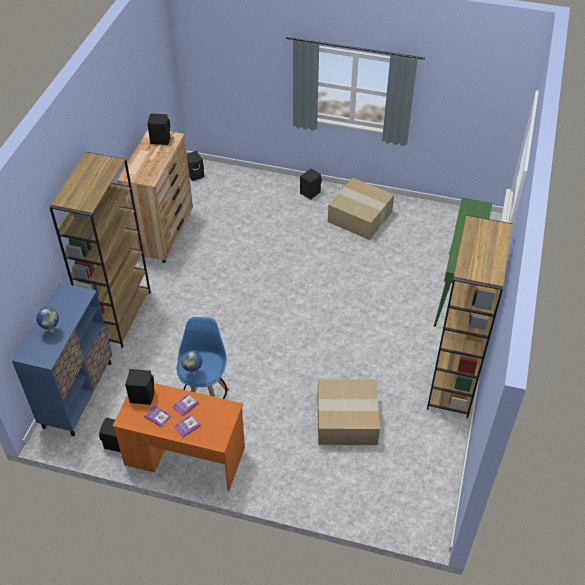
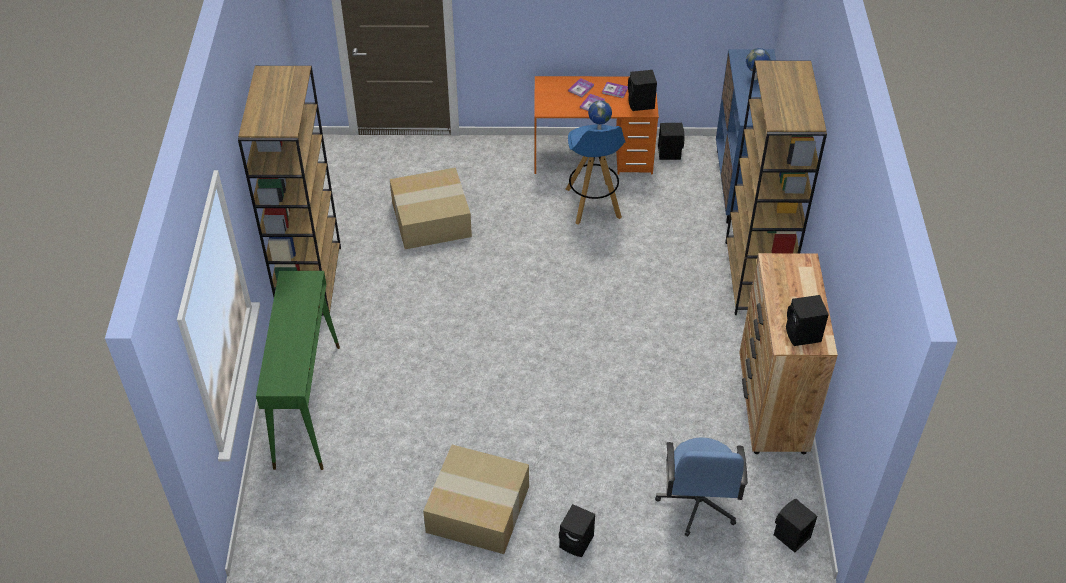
camera: 165 degrees right, 0 degrees up
none -> blue office chair [655,437,748,536]

